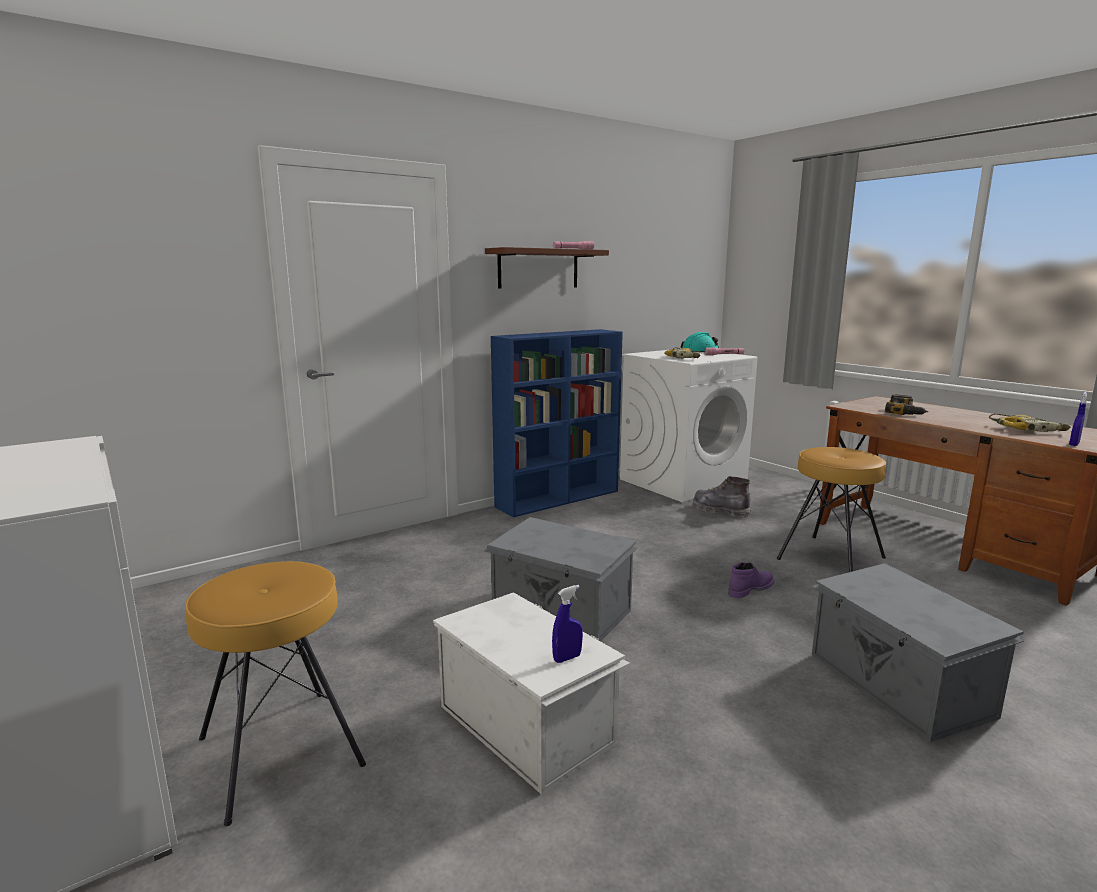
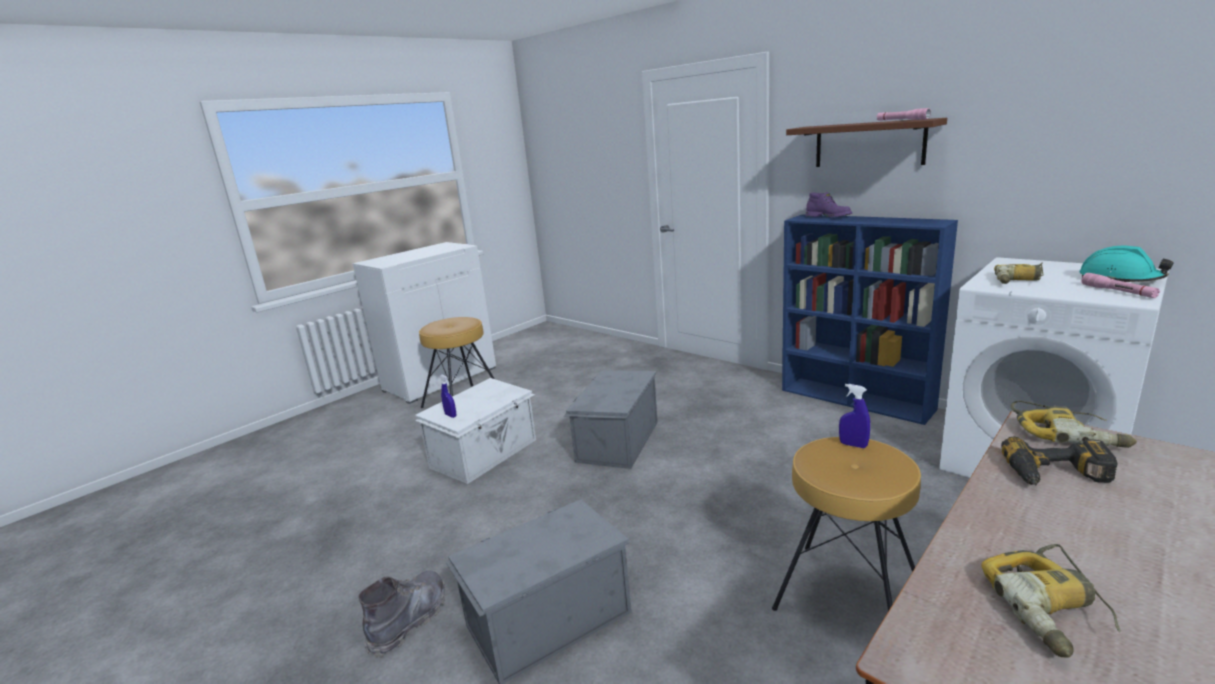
camera: 80 degrees right, 5 degrees up
grey boot [693,476,751,517] -> grey boot moved to [359,570,446,657]
purple boot [728,562,774,598] -> purple boot moved to [806,192,852,217]
blue spray bottle [1069,392,1088,446] -> blue spray bottle moved to [839,384,870,448]
none -> power drill [1011,401,1137,448]

